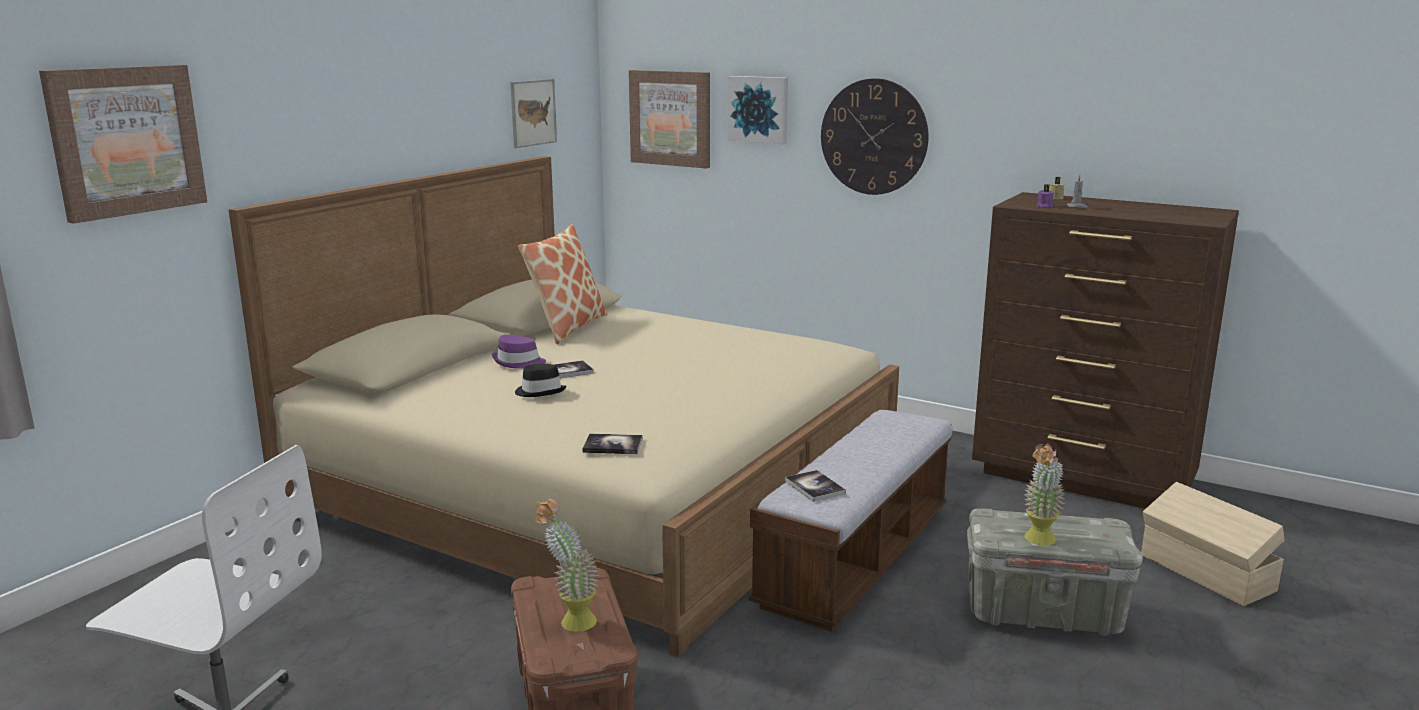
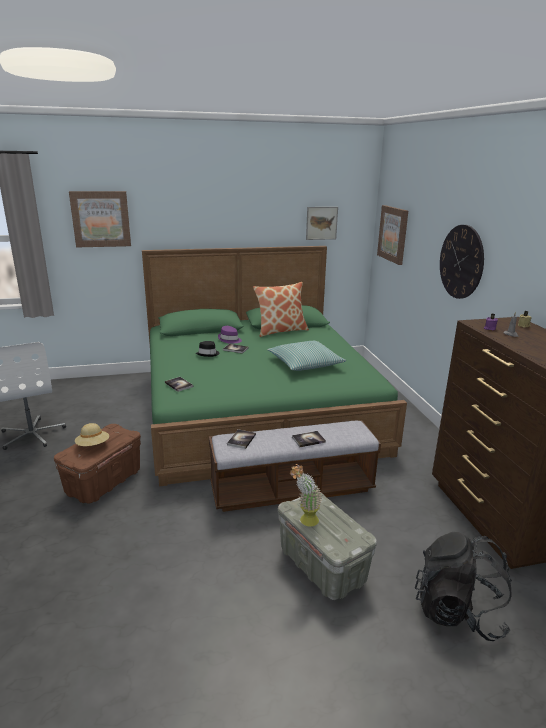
camera: 45 degrees right, 5 degrees up
beige bed [228,156,899,657] -> green bed [142,246,407,486]
potted plant [535,499,599,632] -> beige hat [75,423,109,446]
picture [728,76,788,144] -> none
beige storage box [1141,482,1285,606] -> black backpack [415,532,512,641]
none -> pillow [268,341,347,371]
none -> book [292,431,326,447]

